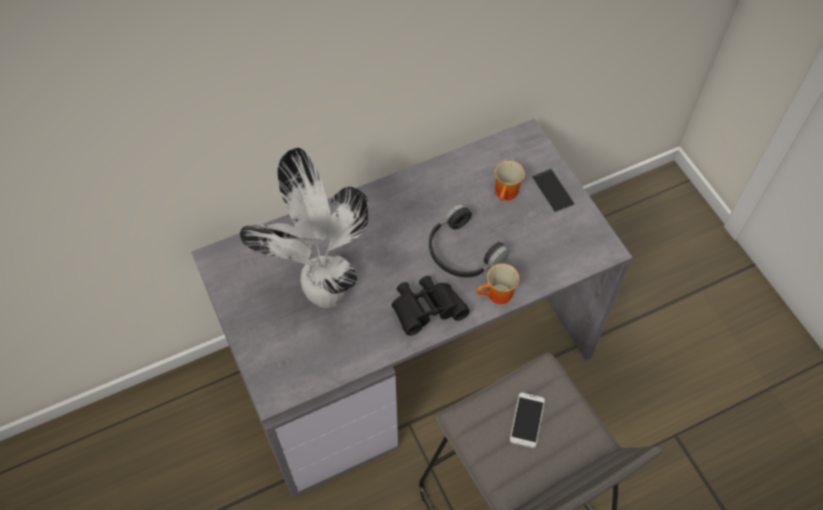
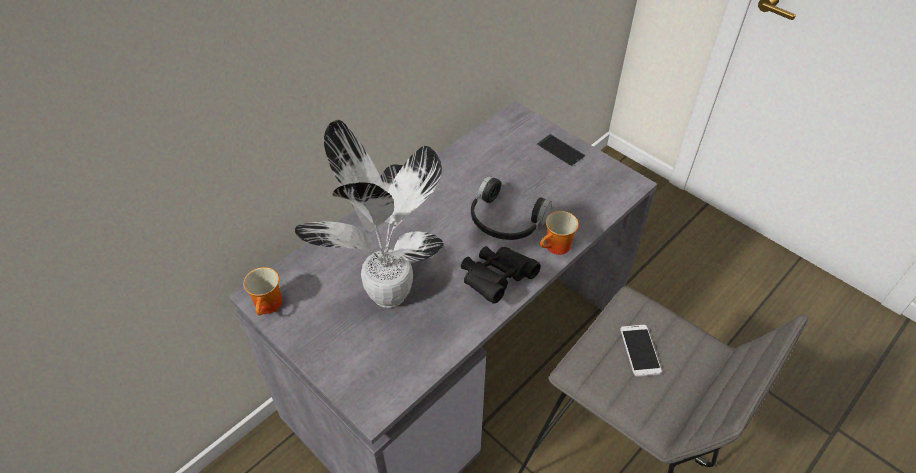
camera: 20 degrees left, 10 degrees down
mug [495,161,525,201] -> mug moved to [243,267,282,316]

